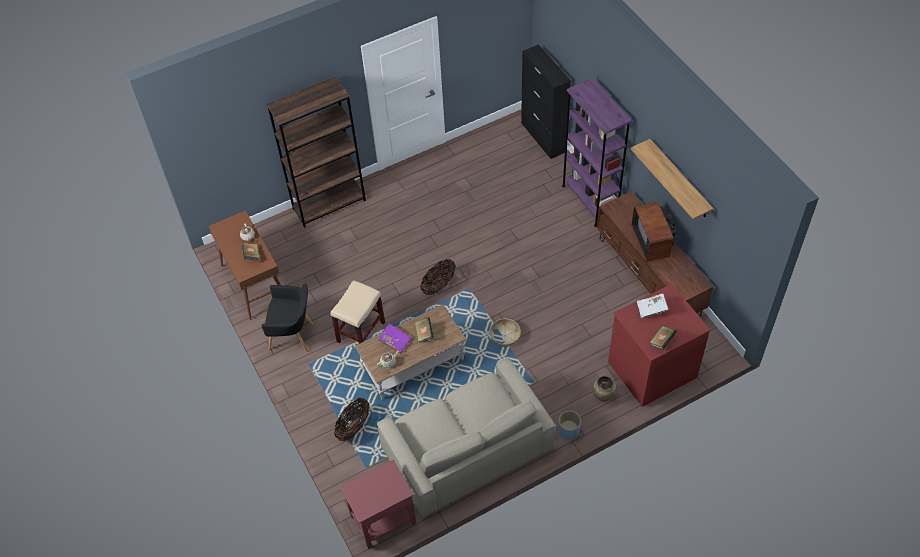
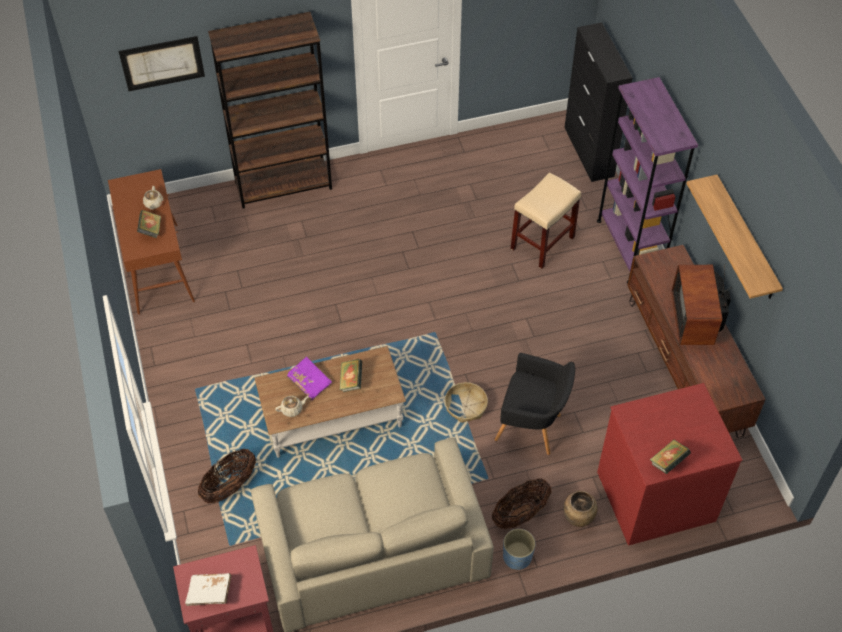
camera: 10 degrees right, 0 degrees up
black armchair [262,284,313,352] -> black armchair moved to [494,353,575,455]
beige stool [330,280,385,344] -> beige stool moved to [510,172,581,269]
basket [420,259,456,295] -> basket moved to [492,479,551,529]
white book [637,294,669,319] -> white book moved to [185,573,231,606]
none -> picture [119,36,205,91]

